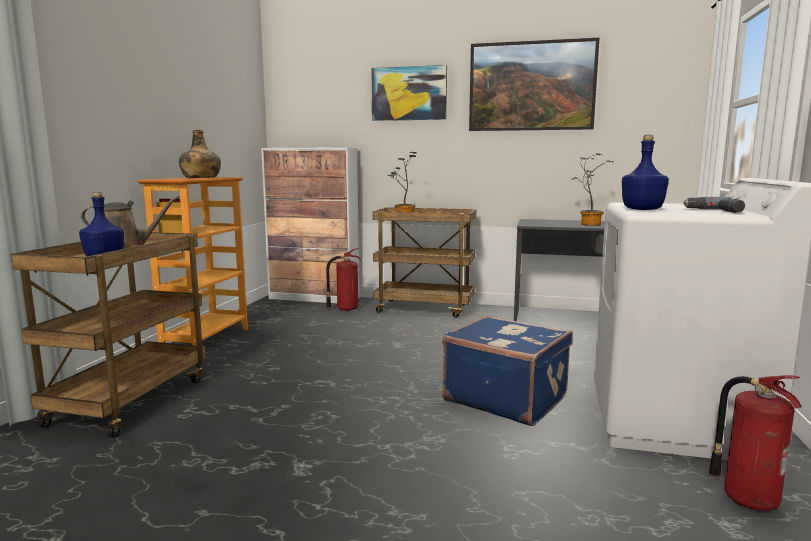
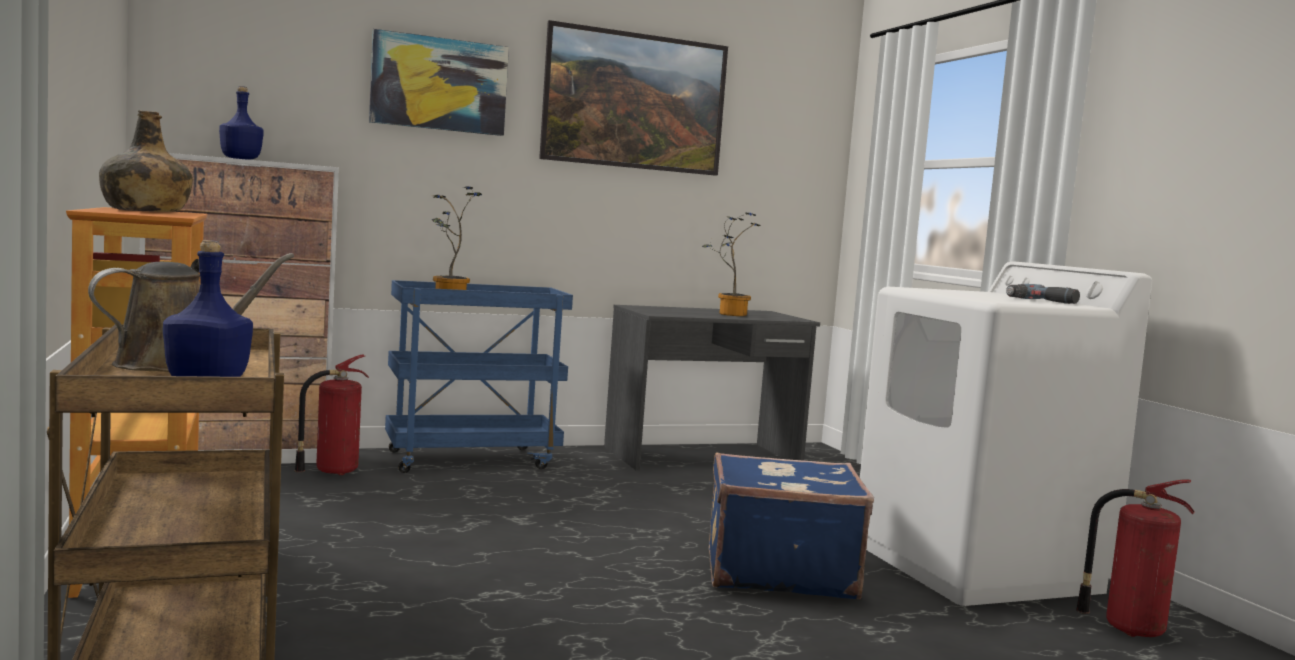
camera: 35 degrees left, 5 degrees down
brown cart [373,207,476,318] -> blue cart [385,280,573,473]
blue bottle [622,135,669,210] -> blue bottle moved to [219,86,263,160]

